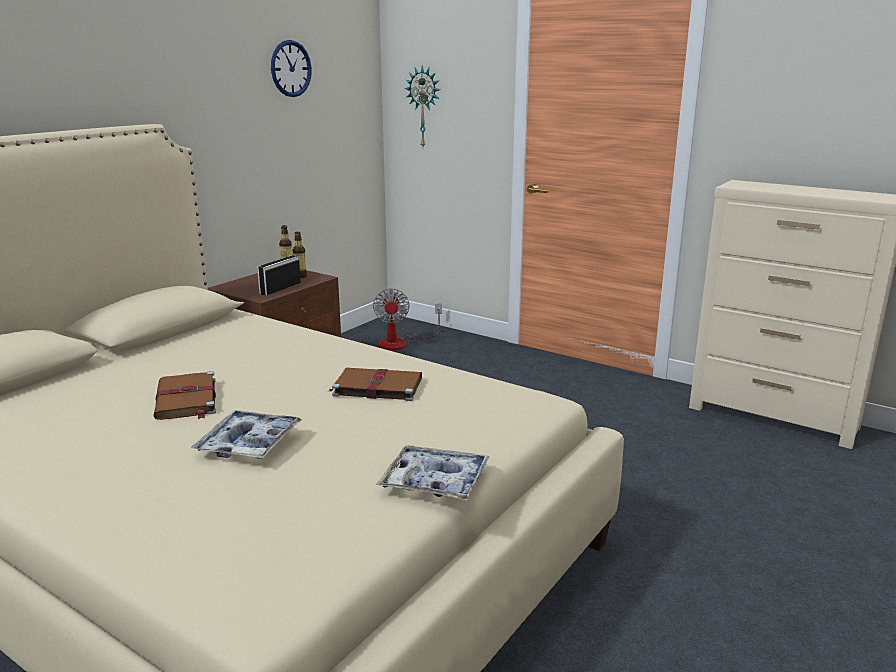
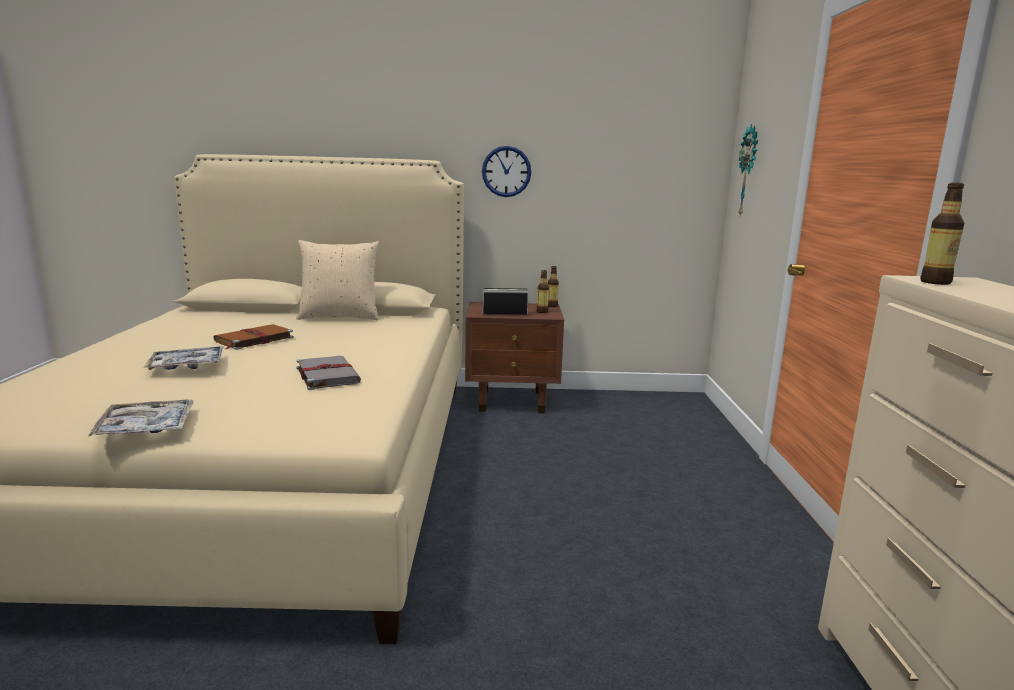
camera: 55 degrees right, 5 degrees down
wall clock [271,40,312,97] -> wall clock moved to [482,146,531,197]
brown book [329,368,422,401] -> grey book [296,356,361,390]
fan [373,288,442,351] -> none
none -> beige pillow [296,240,379,320]
none -> bottle [920,182,964,285]

